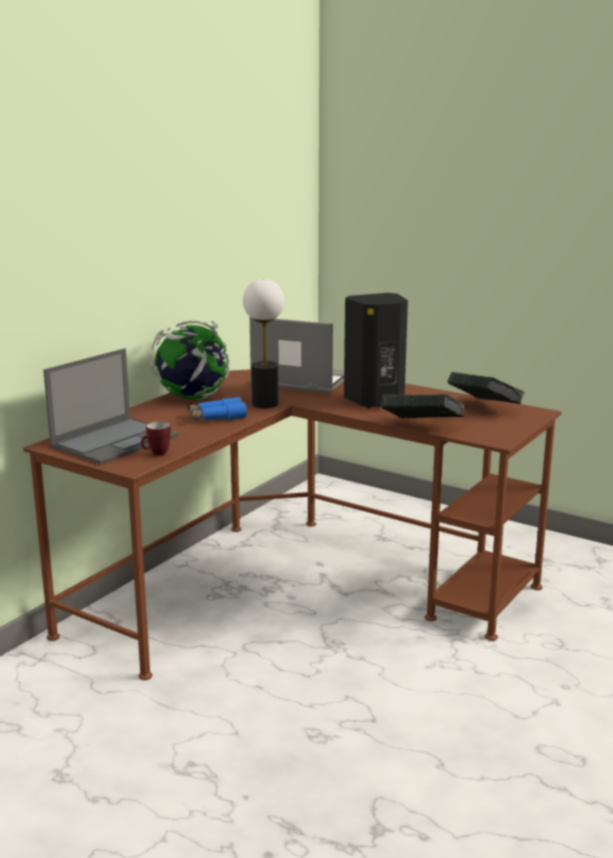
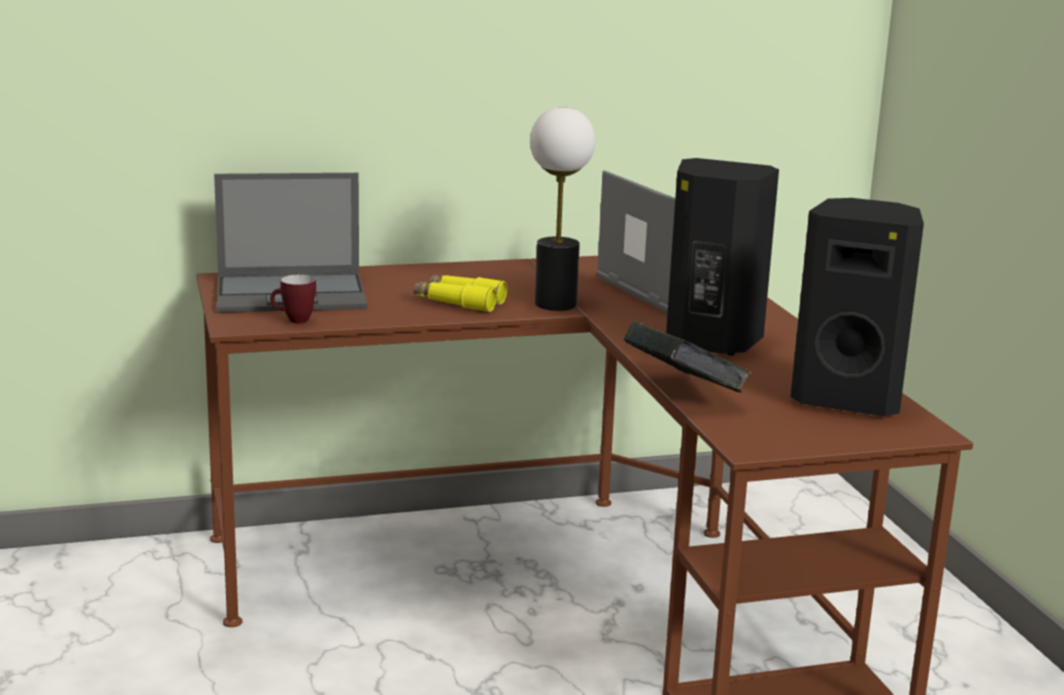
camera: 40 degrees right, 0 degrees up
globe [151,321,229,400] -> none
blue binoculars [187,397,247,420] -> yellow binoculars [413,275,507,312]
book [448,372,525,404] -> black speaker [791,198,924,416]

